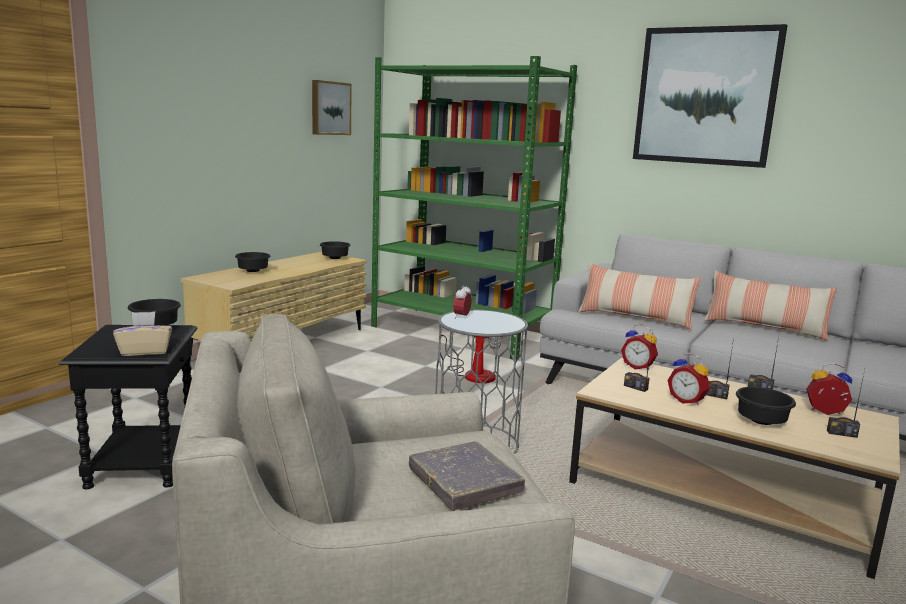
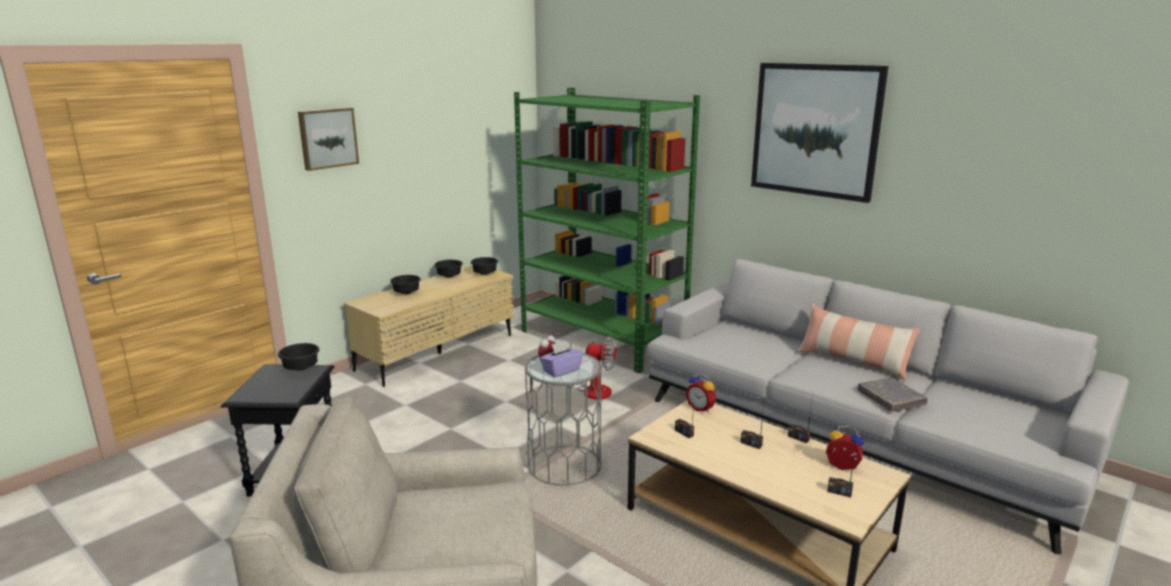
camera: 10 degrees right, 5 degrees up
beige tissue box [113,312,172,356] -> none
picture [312,80,352,135] -> picture moved to [298,108,359,171]
grey book [409,441,525,510] -> grey book moved to [857,377,928,412]
pillow [578,263,701,330] -> none
alarm clock [667,353,710,406] -> none
black bowl [736,387,796,425] -> black bowl moved to [434,260,463,277]
none -> purple tissue box [540,340,583,377]

